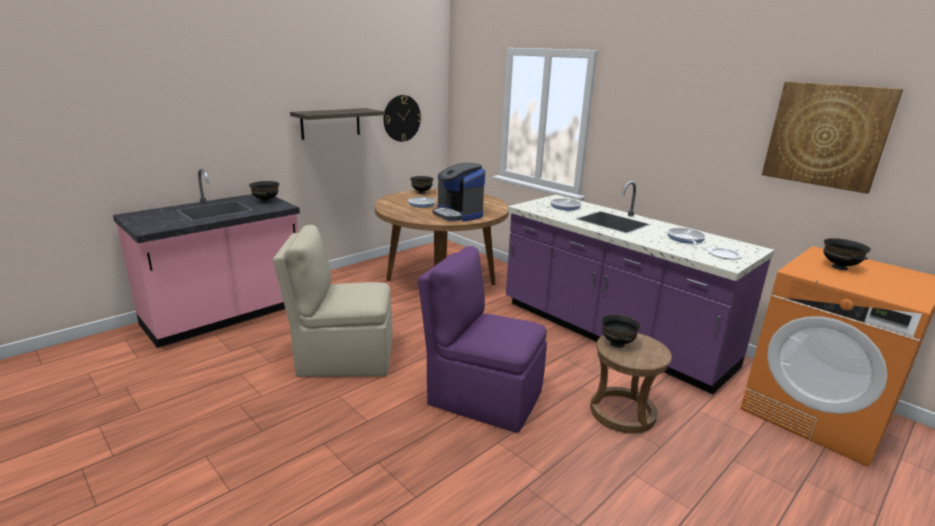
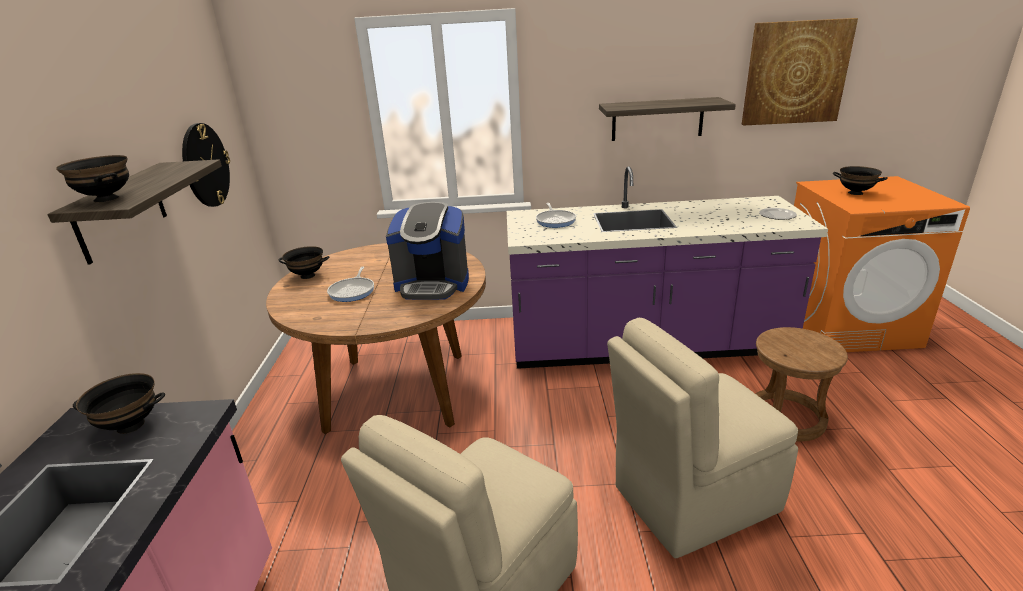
camera: 45 degrees left, 5 degrees up
purple chair [418,246,547,433] -> beige chair [607,317,798,558]
black bowl [601,314,641,348] -> black bowl moved to [56,155,129,202]
frying pan [667,228,706,245] -> none
none -> shelf [599,97,736,141]

